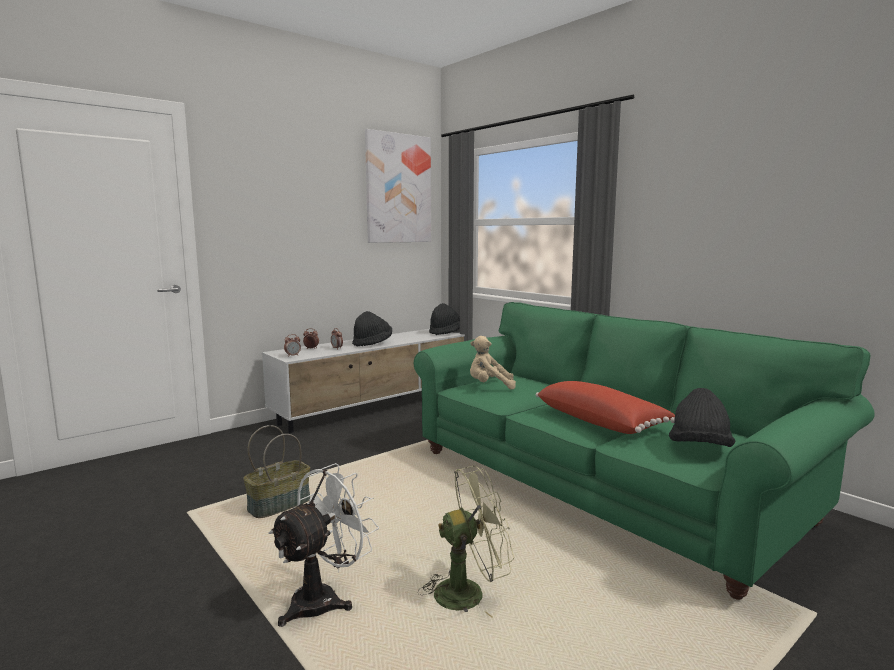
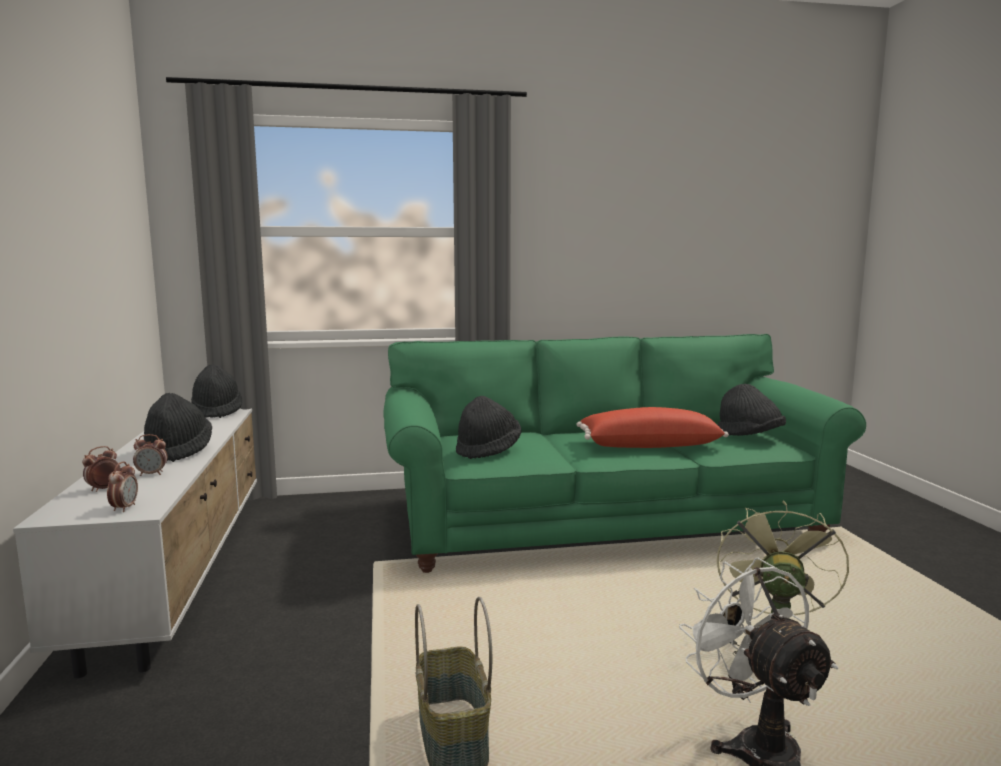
camera: 60 degrees left, 0 degrees up
picture [365,129,431,243] -> none
beige plush toy [470,336,516,389] -> black hat [456,396,522,459]

